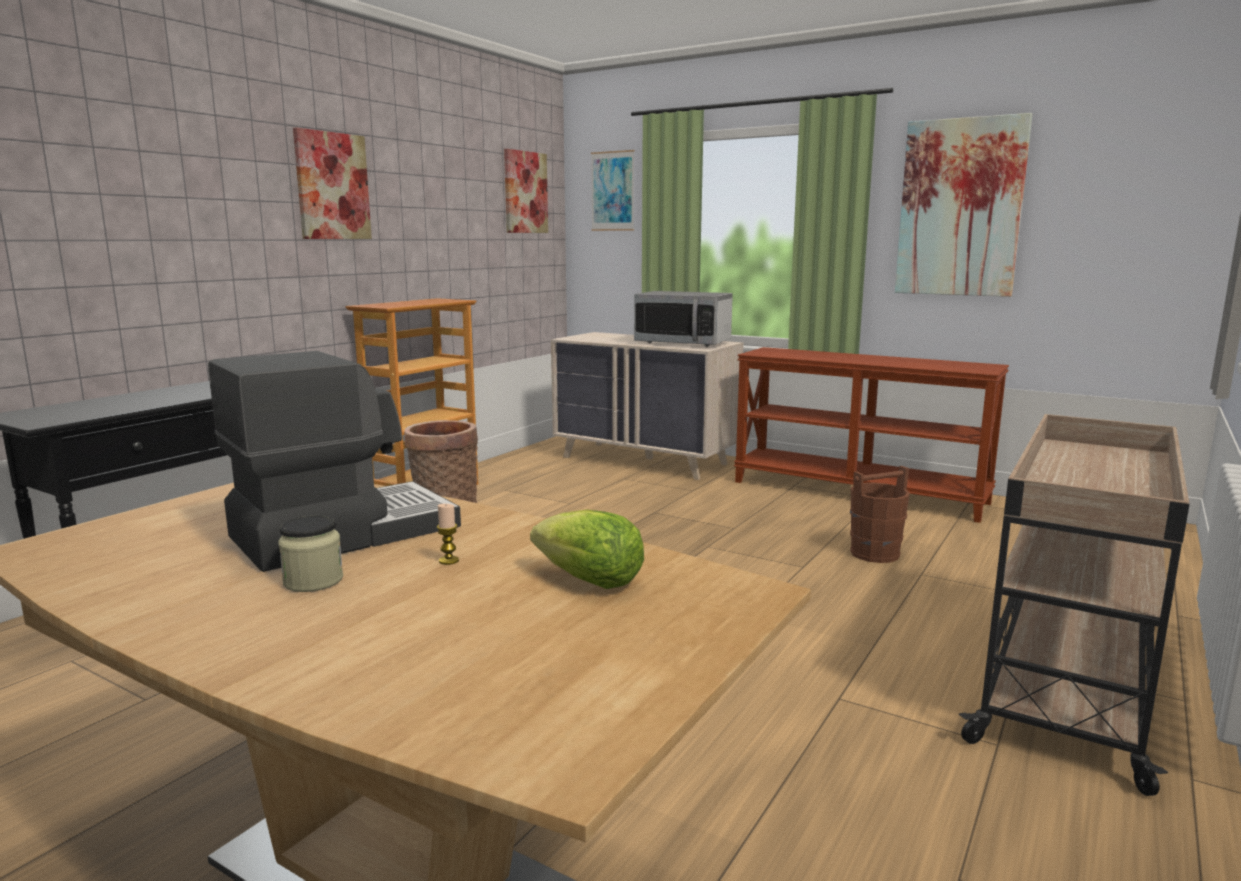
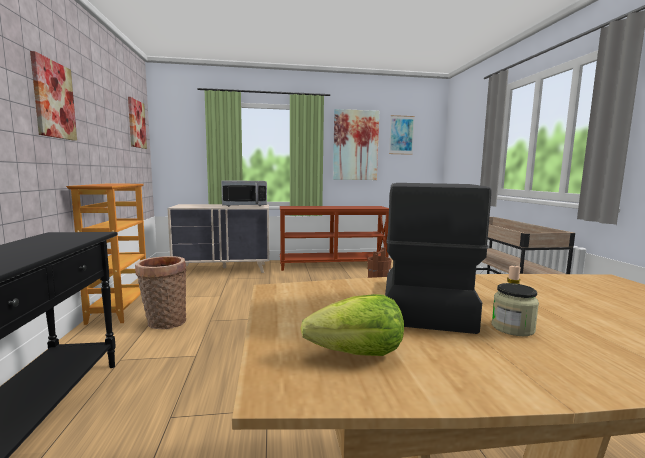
camera: 40 degrees left, 5 degrees down
lettuce [530,510,644,589] -> lettuce moved to [300,294,404,356]
picture [591,150,635,231] -> picture moved to [389,115,415,155]

